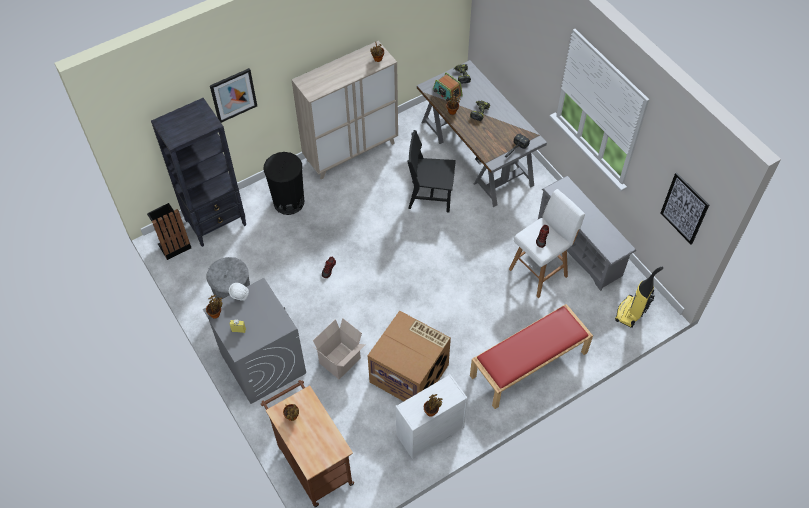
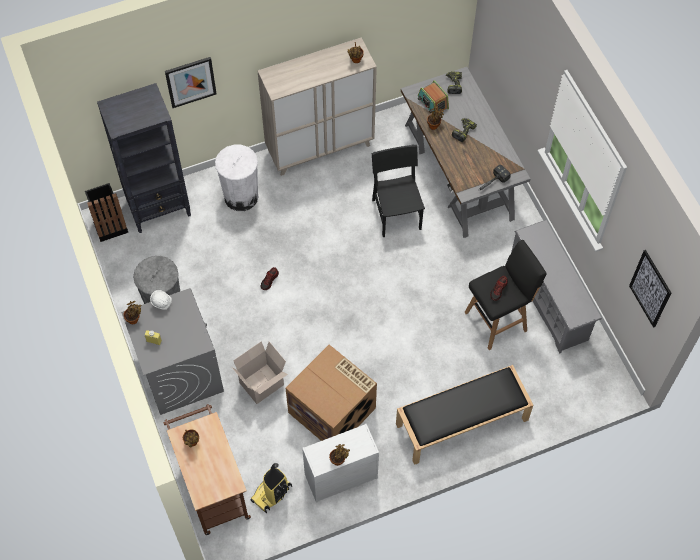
camera: 10 degrees right, 5 degrees up
black trash can [263,152,304,215] -> white trash can [215,145,258,211]
black chair [407,130,456,213] -> black chair turned 60 degrees clockwise [372,144,425,237]
red bench [470,304,593,409] -> black bench [396,365,533,465]
white stool [509,189,585,298] -> black stool [464,240,547,350]
vacuum cleaner [615,266,663,328] -> vacuum cleaner moved to [251,463,292,513]

